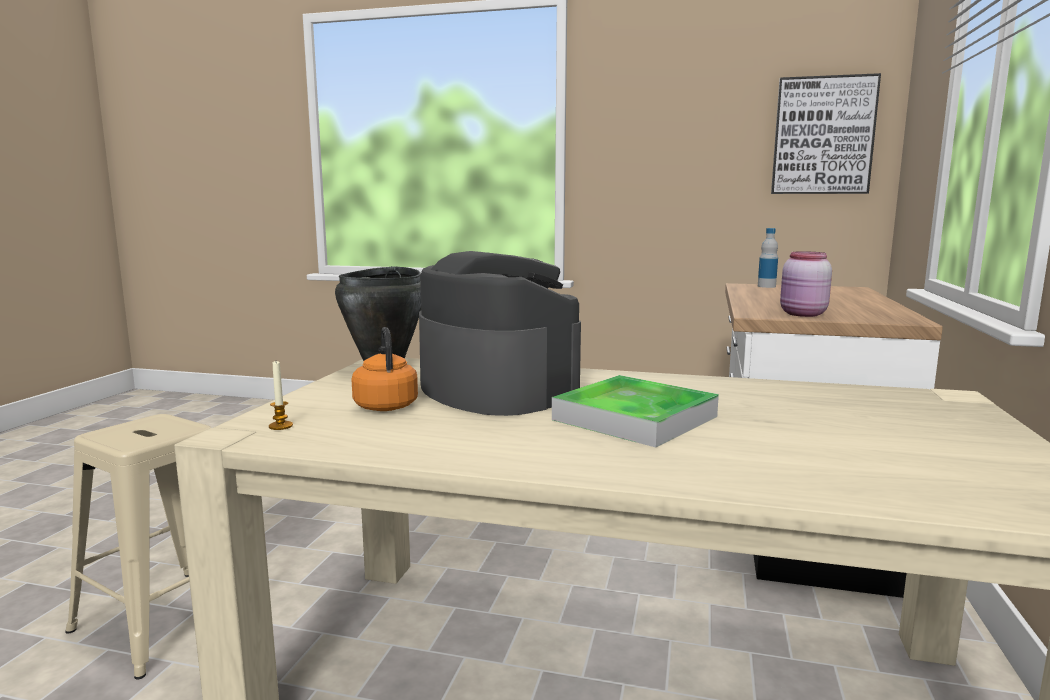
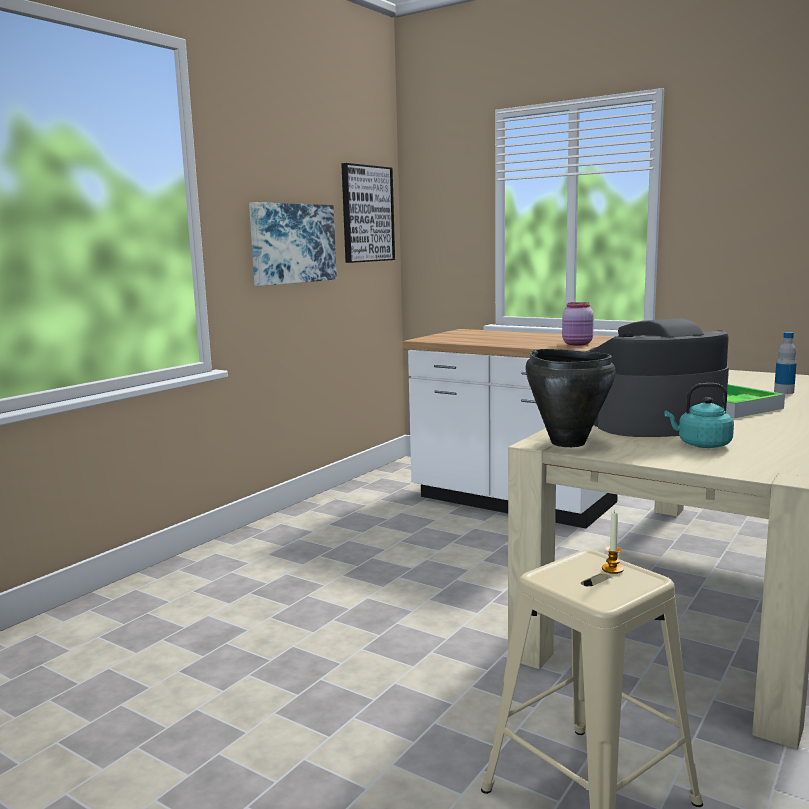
camera: 70 degrees left, 0 degrees up
candle [269,361,293,430] -> candle moved to [602,510,624,574]
orange kettle [351,327,418,411] -> turquoise kettle [664,383,734,448]
bottle [758,228,778,288] -> bottle moved to [774,332,797,394]
none -> picture [249,202,337,286]

